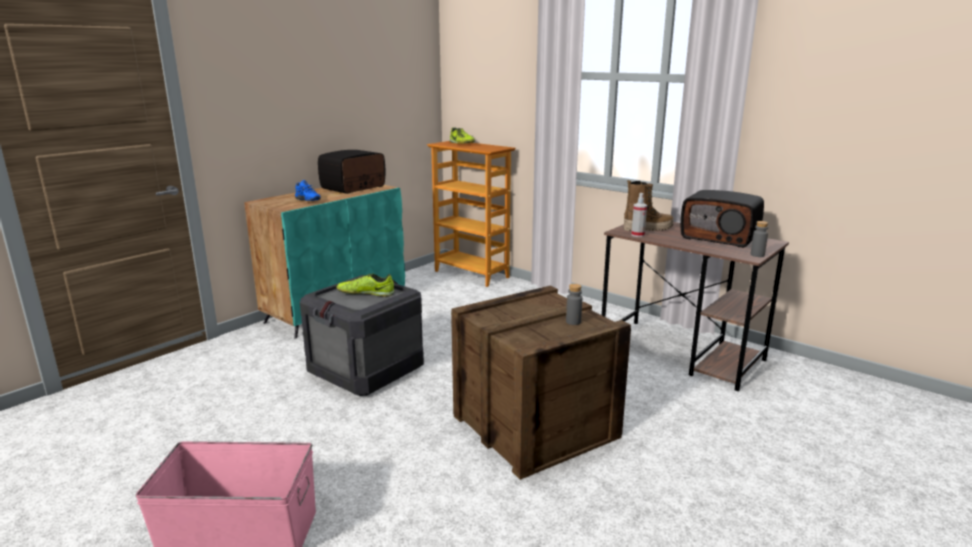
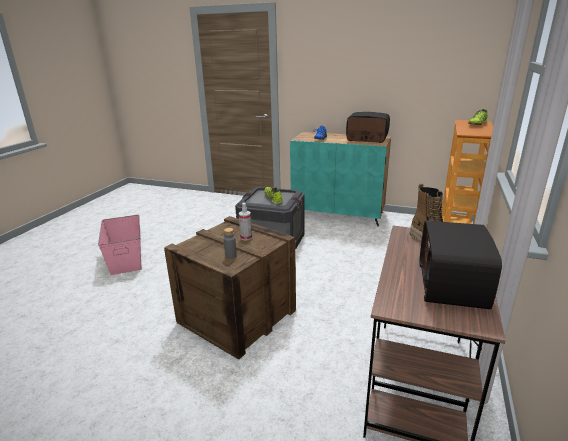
camera: 70 degrees right, 5 degrees up
spray bottle [631,193,647,237] -> spray bottle moved to [239,203,252,241]
grey bottle [750,221,768,257] -> none

